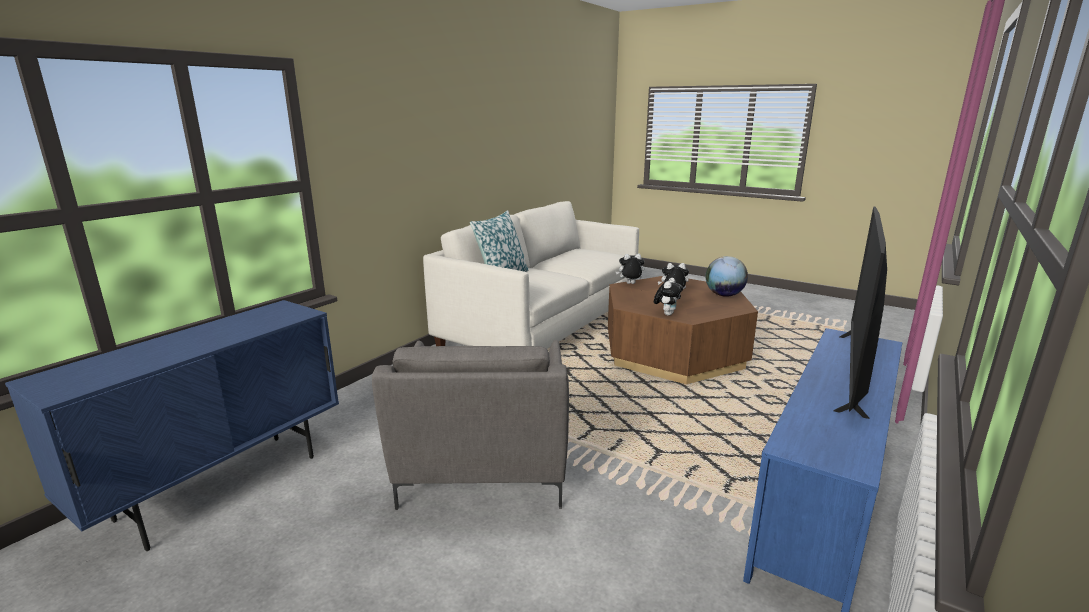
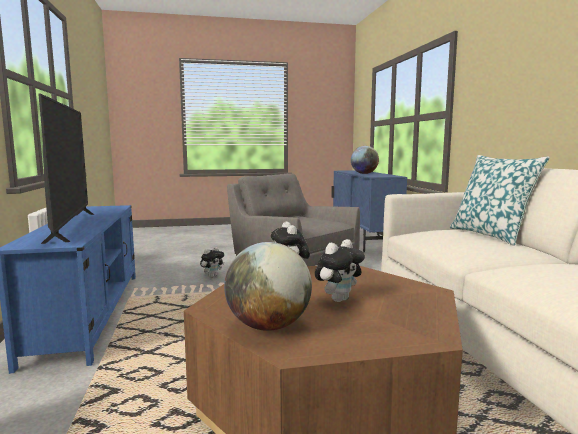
camera: 135 degrees right, 10 degrees down
plush toy [616,254,644,284] -> plush toy moved to [200,247,224,277]
none -> globe [351,146,379,174]

